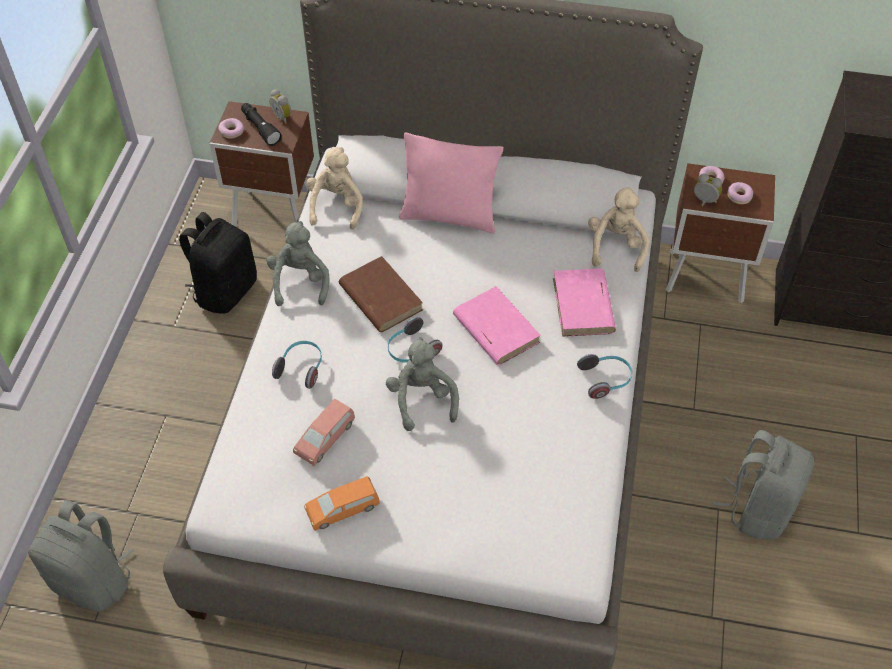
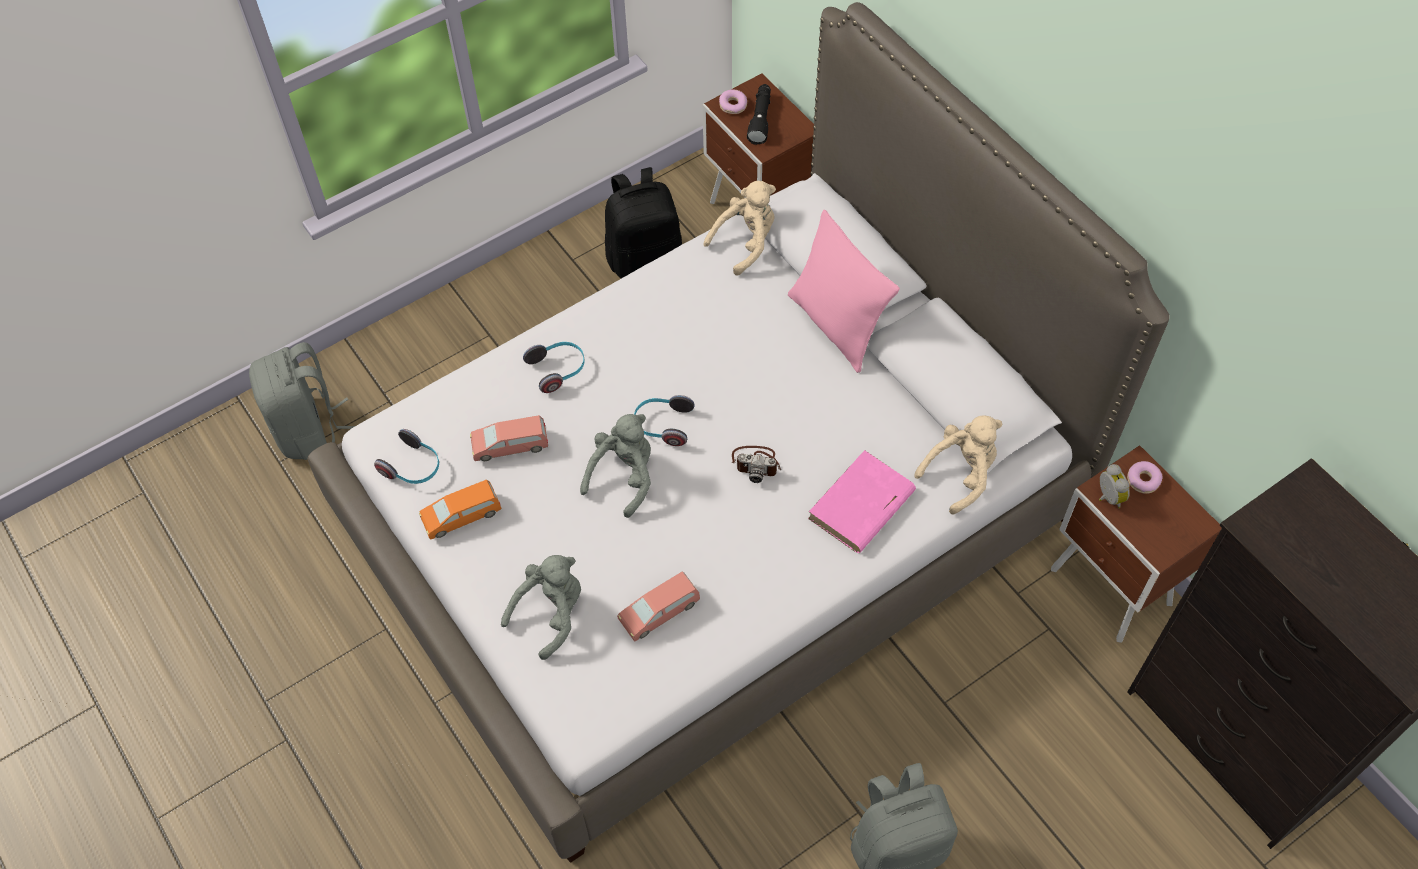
camera: 45 degrees right, 5 degrees up
grey plush toy [266,221,329,306] -> grey plush toy moved to [501,555,581,660]
alarm clock [269,89,291,124] -> none
orange toy car [304,476,380,531] -> orange toy car turned 45 degrees counterclockwise [419,480,501,540]
brown book [339,256,423,332] -> none
pink book [453,286,541,365] -> camera [732,446,781,483]
headphones [577,354,632,399] -> headphones moved to [374,429,439,484]
donut [727,182,753,204] -> none
none -> pink toy car [617,571,700,642]

